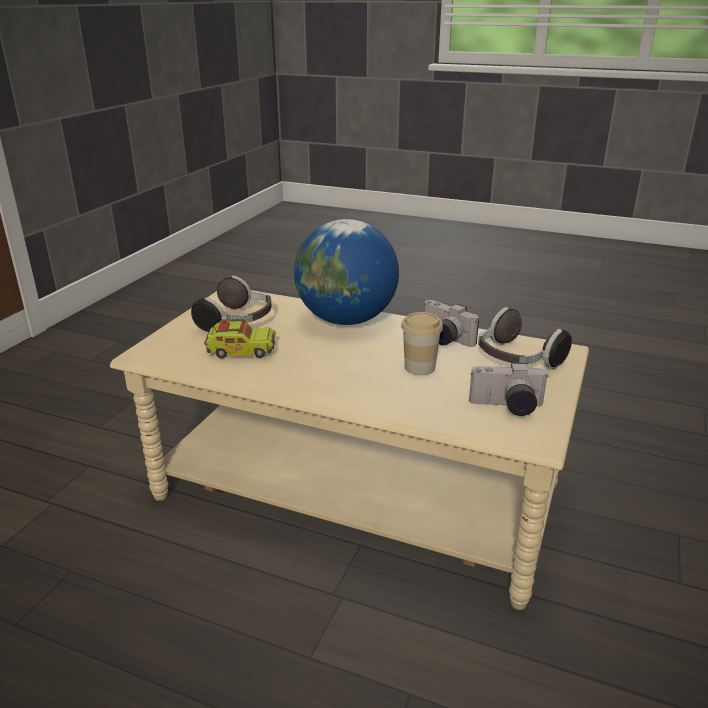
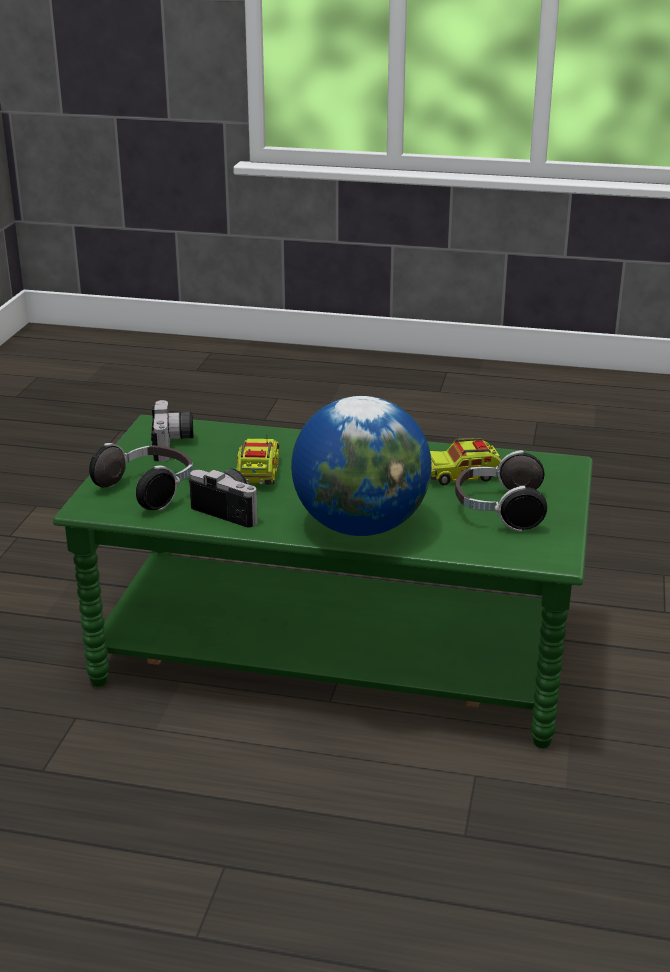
camera: 170 degrees right, 0 degrees up
beige coffee table [110,290,589,610] -> green coffee table [53,415,593,748]
cup [401,312,443,375] -> toy truck [236,434,279,484]
camera [469,362,548,416] -> camera turned 90 degrees clockwise [151,400,193,461]

